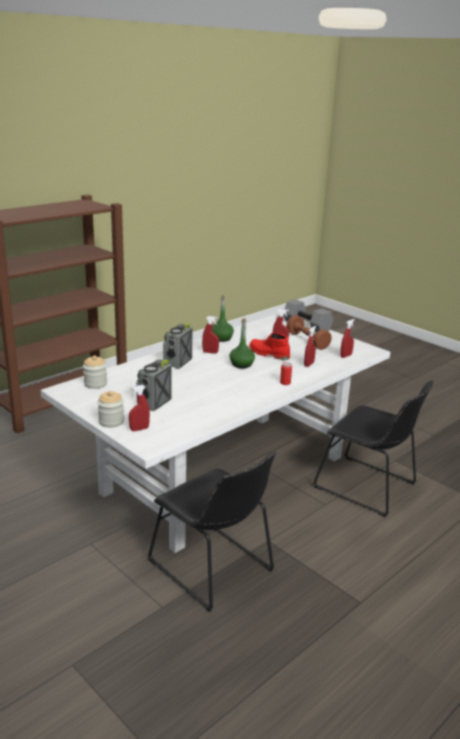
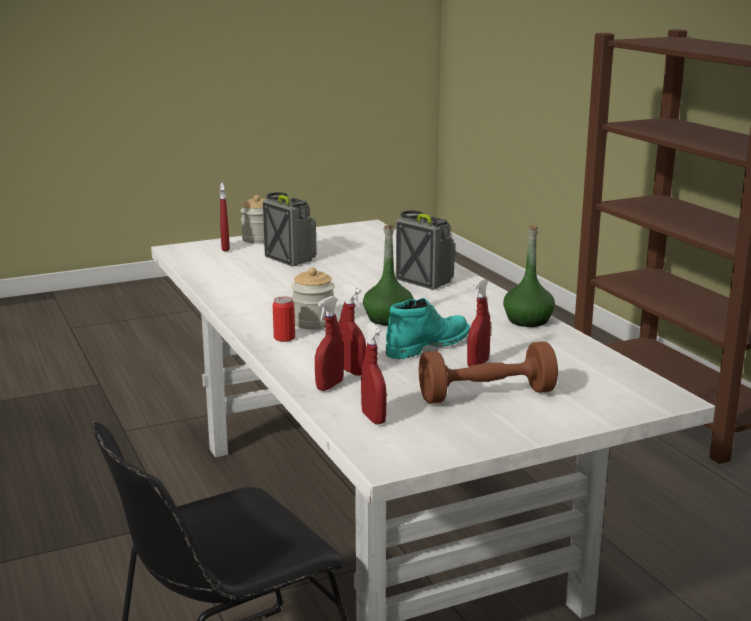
camera: 110 degrees right, 5 degrees down
jar [83,355,107,389] -> jar moved to [291,267,335,330]
black chair [148,452,276,612] -> none
red spray bottle [202,316,219,354] -> red spray bottle moved to [315,296,344,391]
red boot [249,332,290,360] -> turquoise boot [386,298,470,359]
grey dumbbell [284,299,333,333] -> none

